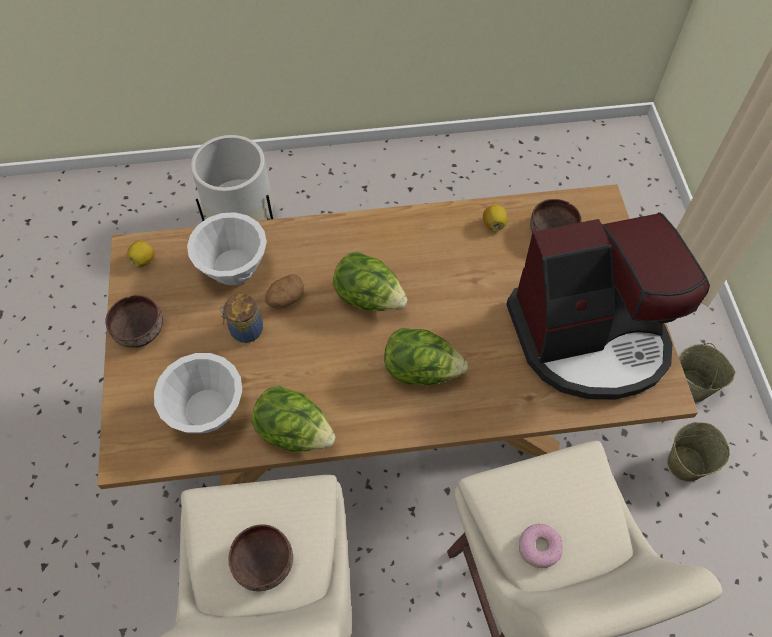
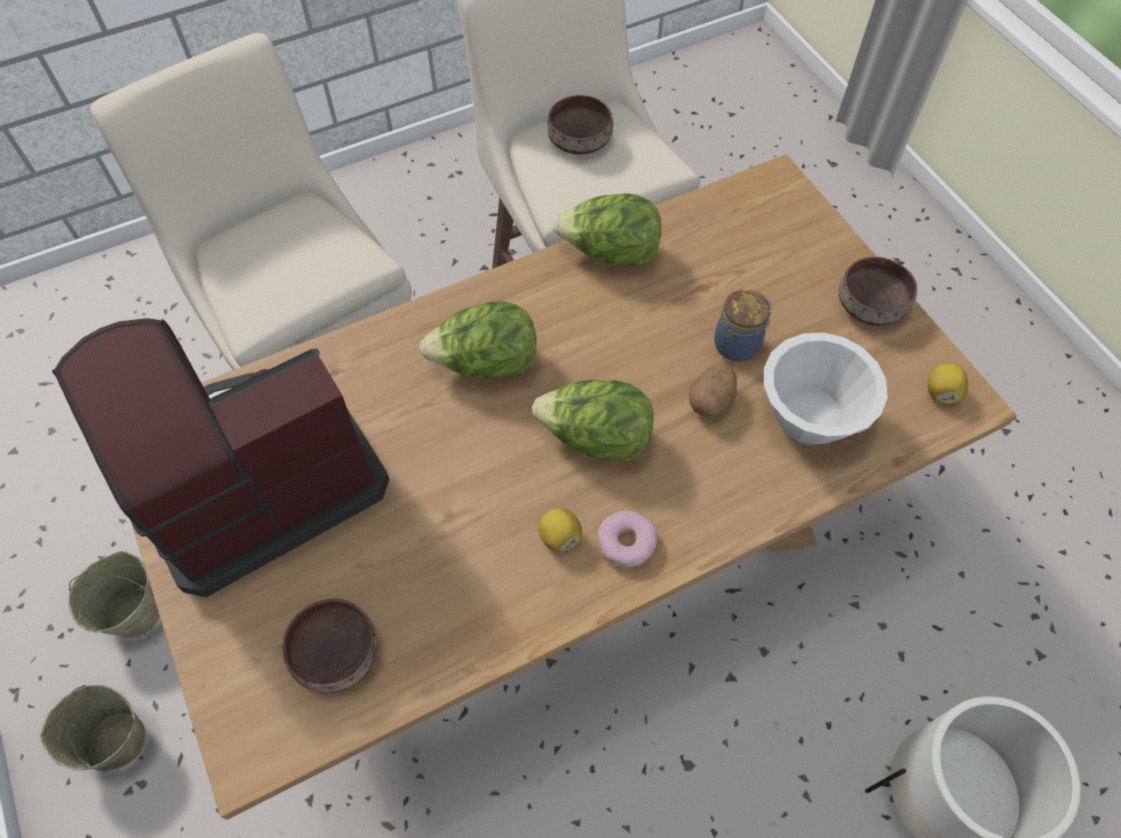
camera: 160 degrees right, 0 degrees up
white bowl [154,353,242,433] -> none
lemon [483,205,508,231] -> lemon moved to [539,508,582,552]
donut [519,524,563,568] -> donut moved to [598,510,658,568]

